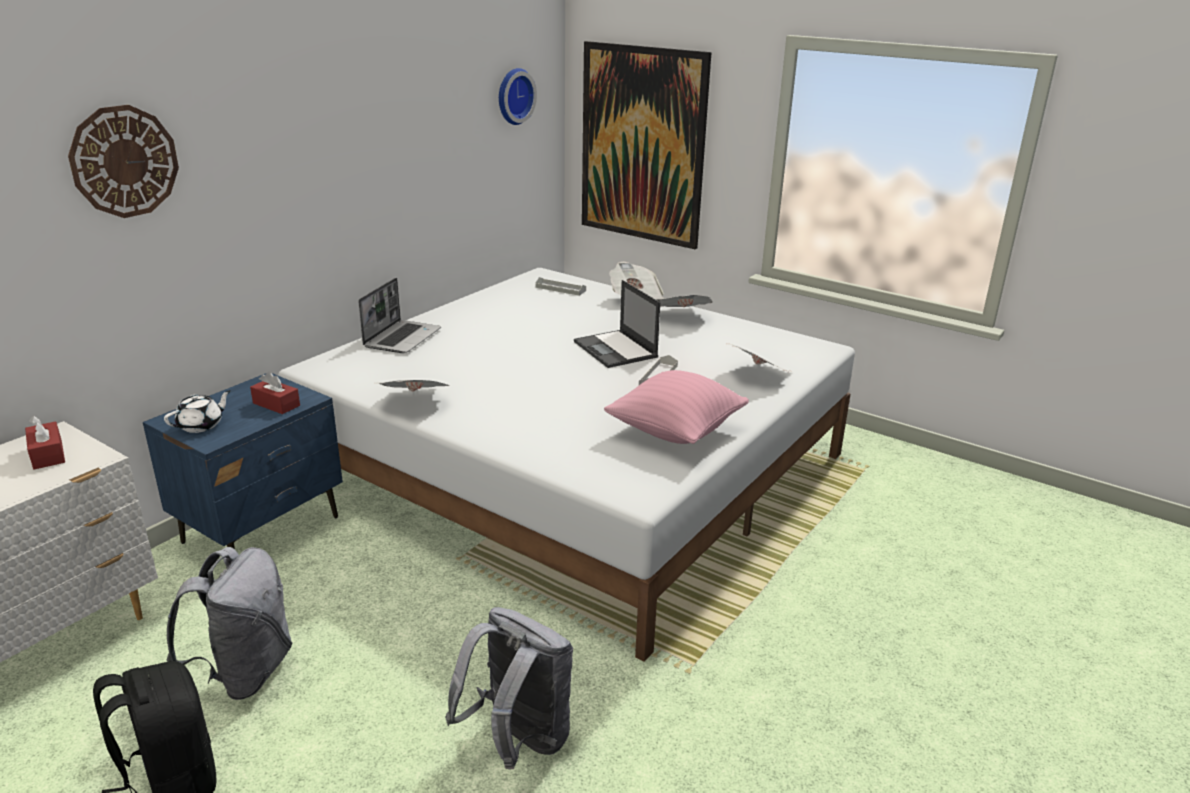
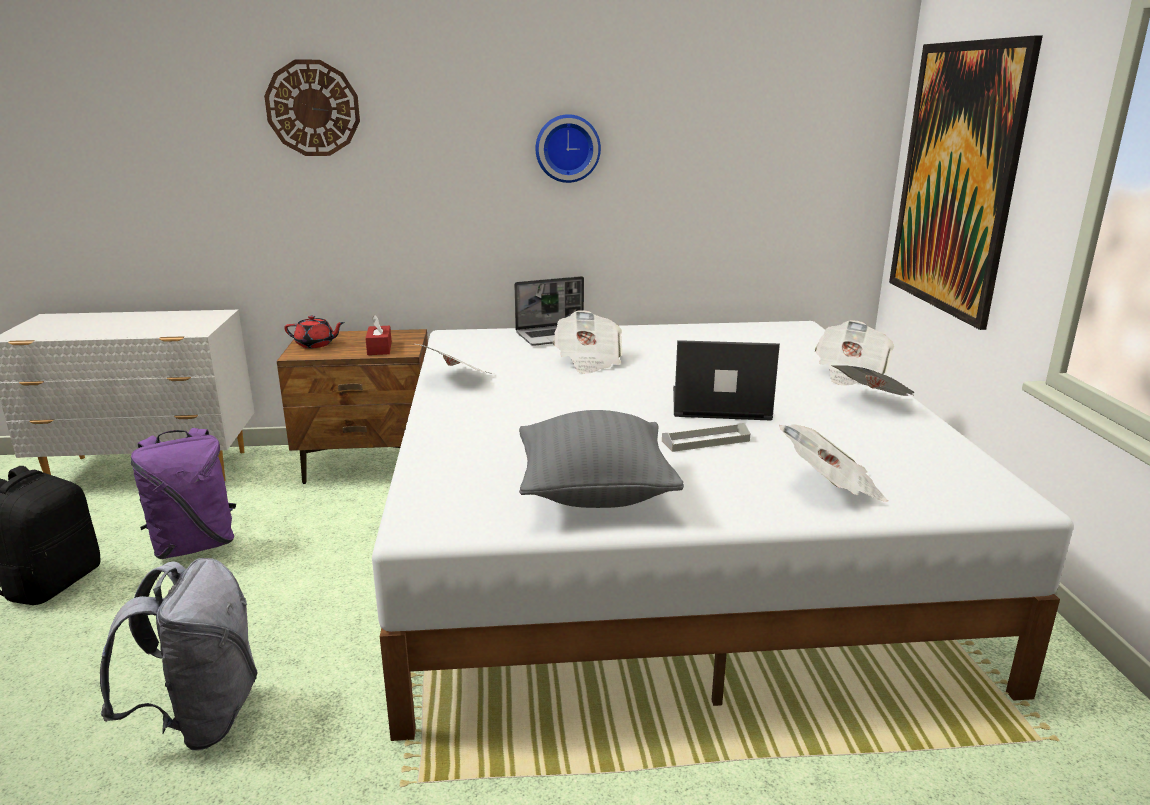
camera: 50 degrees right, 5 degrees down
red tissue box [25,416,65,470] -> none
blue nightstand [143,373,343,549] -> brown nightstand [277,329,428,484]
white teapot [164,390,231,433] -> red teapot [284,315,345,348]
grey backpack [166,547,293,700] -> purple backpack [131,428,236,559]
wall clock [499,68,537,125] -> wall clock moved to [535,114,601,183]
grey tray [535,277,586,296] -> none
laptop [574,280,660,368] -> laptop turned 75 degrees clockwise [673,340,780,421]
pink pillow [604,370,749,444] -> grey pillow [519,410,684,508]
none -> newspaper [553,310,623,374]

